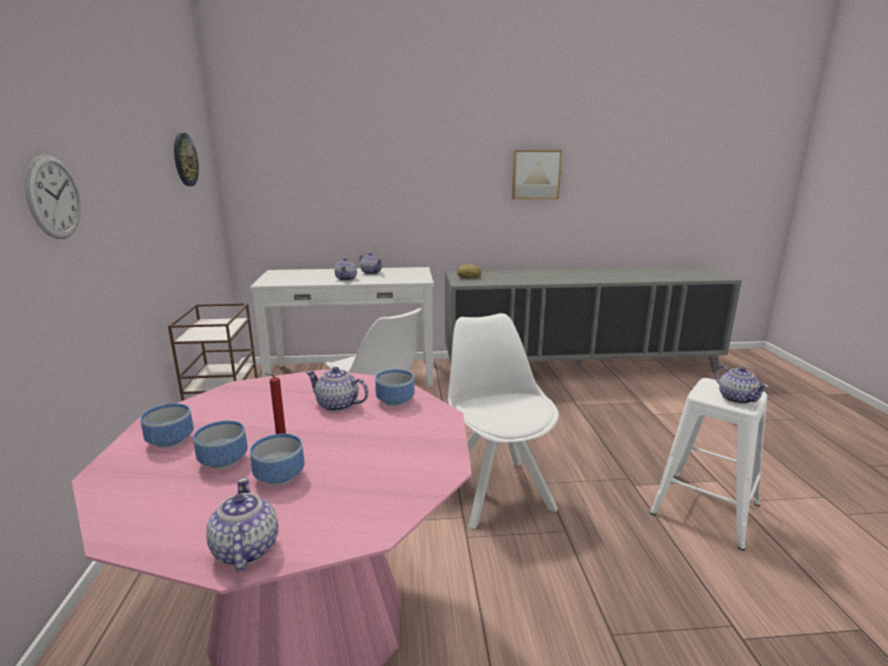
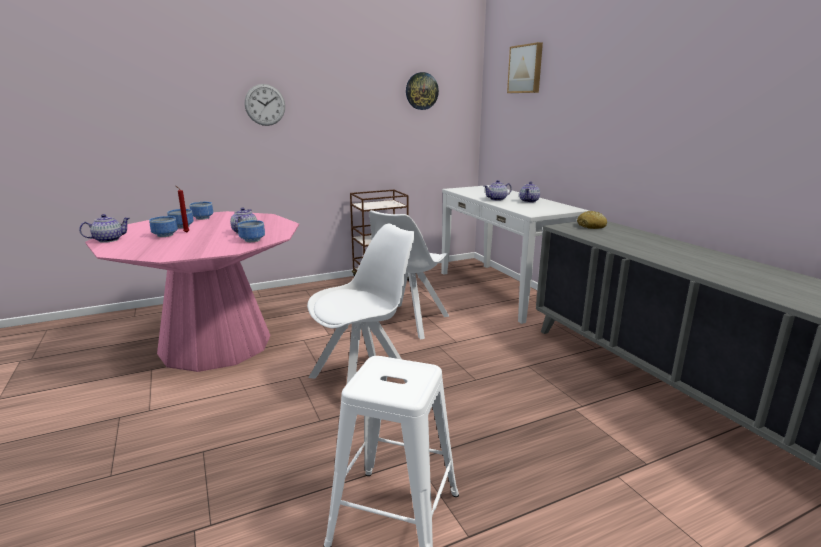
camera: 70 degrees right, 0 degrees up
picture [512,150,562,200] -> picture moved to [507,42,543,93]
teapot [715,365,769,404] -> none

